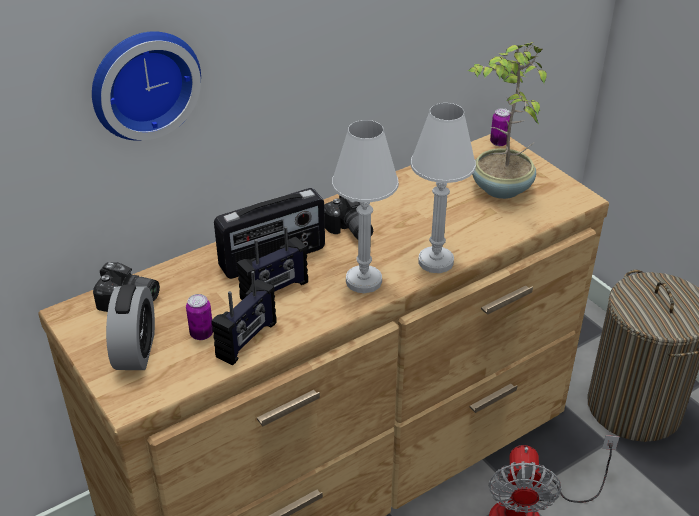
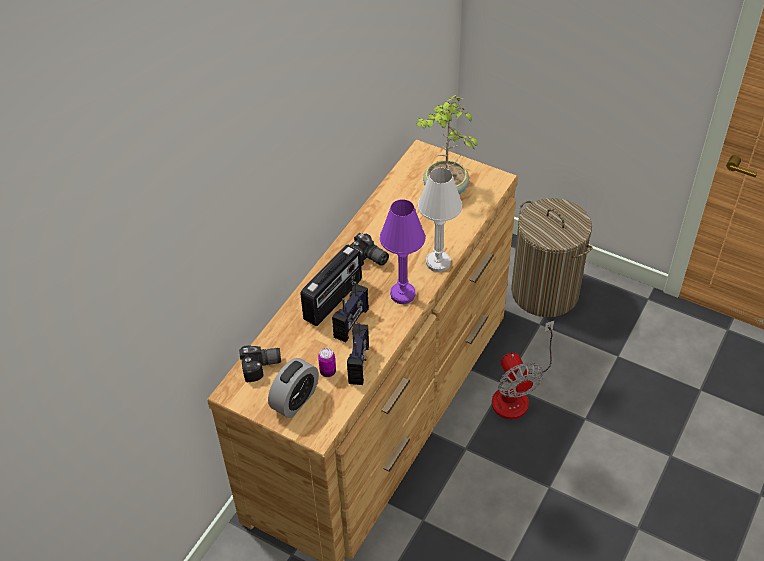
camera: 25 degrees left, 10 degrees up
wall clock [92,31,201,141] -> none
alarm clock [106,285,155,370] -> alarm clock turned 60 degrees clockwise [268,358,319,418]
white table lamp [332,120,399,293] -> purple table lamp [380,199,425,304]
can [490,108,510,146] -> none

